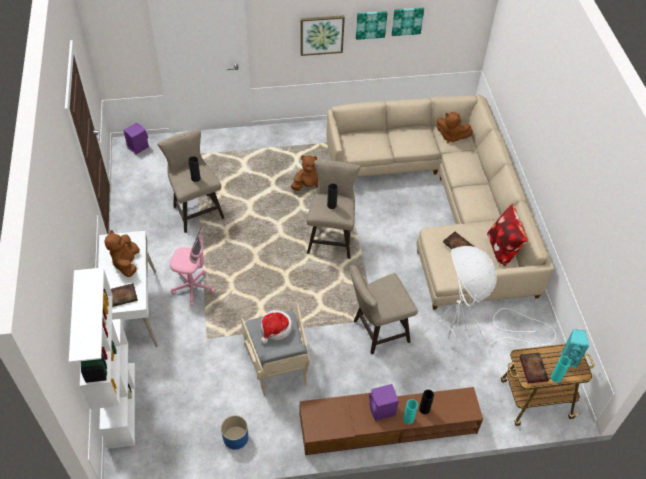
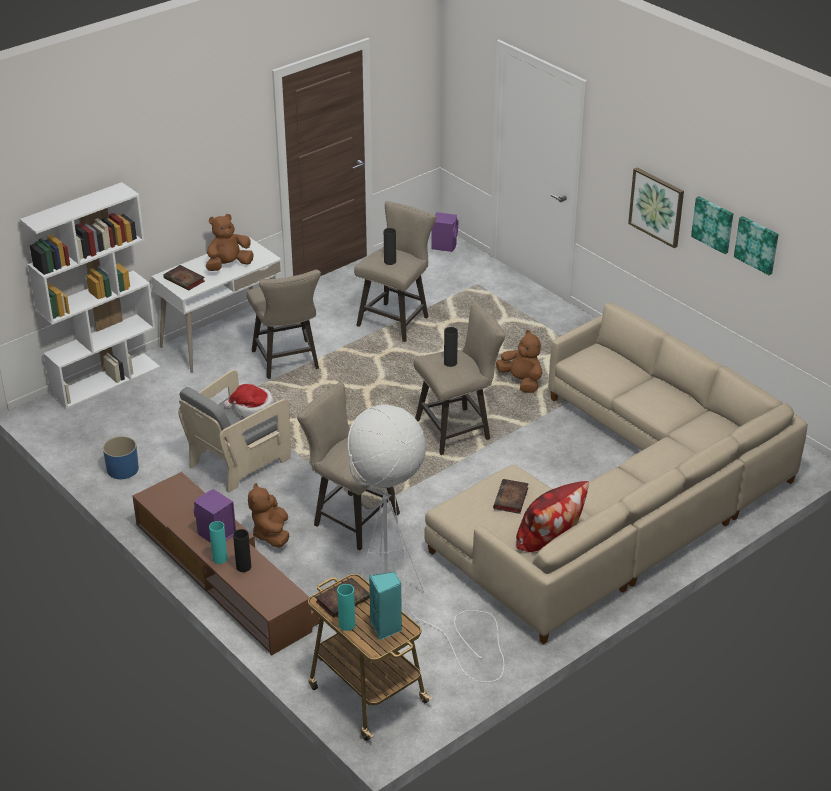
camera: 60 degrees right, 15 degrees down
pink office chair [170,228,215,306] -> beige stool [247,270,321,379]
brown plush toy [436,112,473,143] -> brown plush toy moved to [248,483,289,548]

